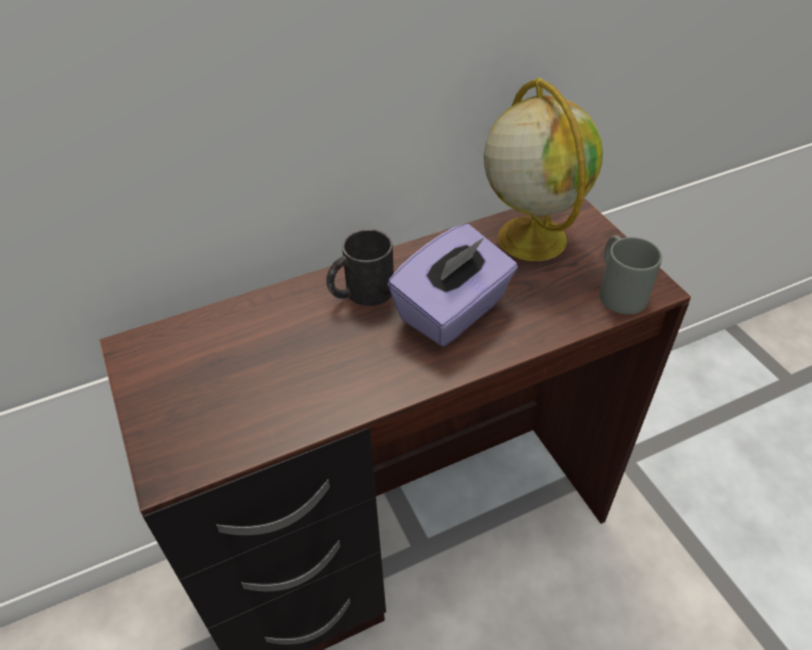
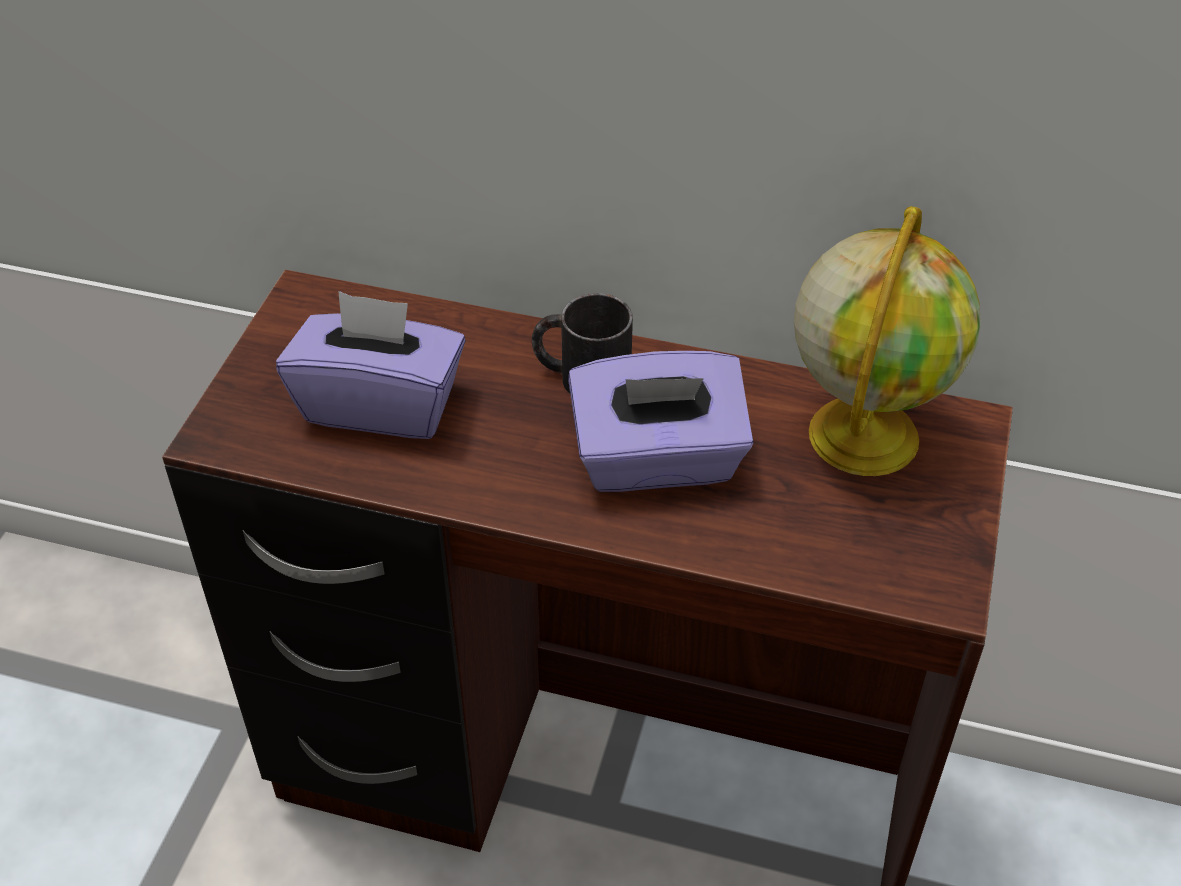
camera: 40 degrees right, 0 degrees up
grey mug [599,235,662,314] -> none
none -> purple tissue box [276,291,466,439]

